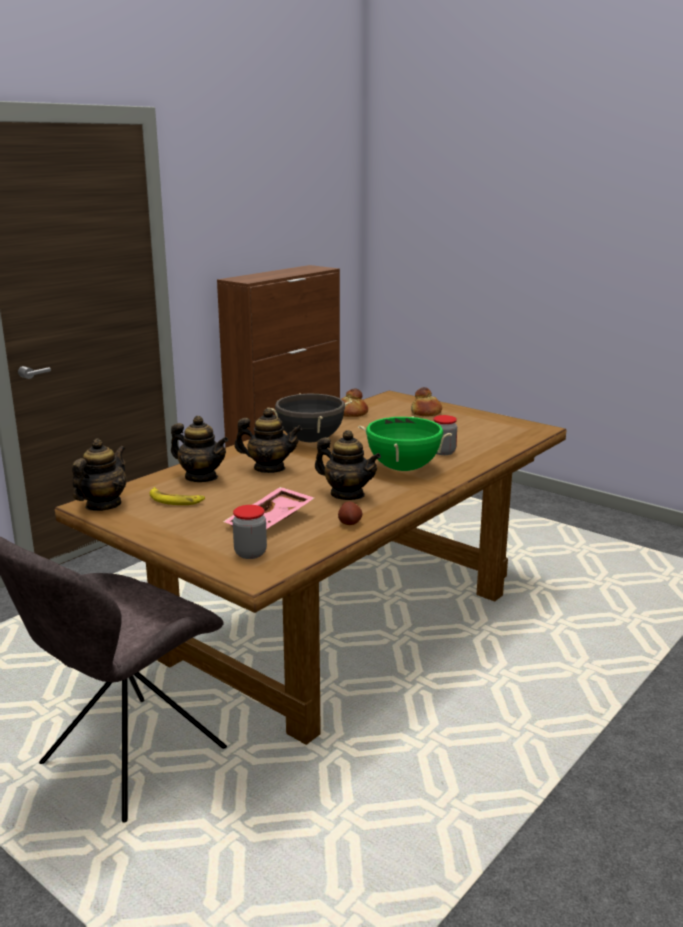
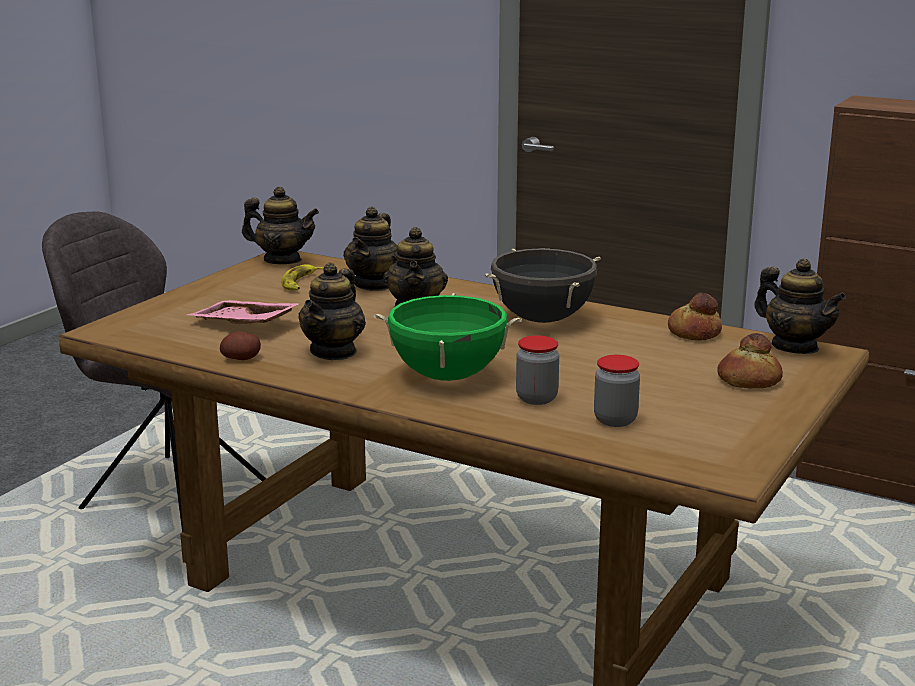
camera: 80 degrees right, 0 degrees up
jar [233,505,267,559] -> jar moved to [594,355,640,427]
none -> teapot [754,259,846,354]

